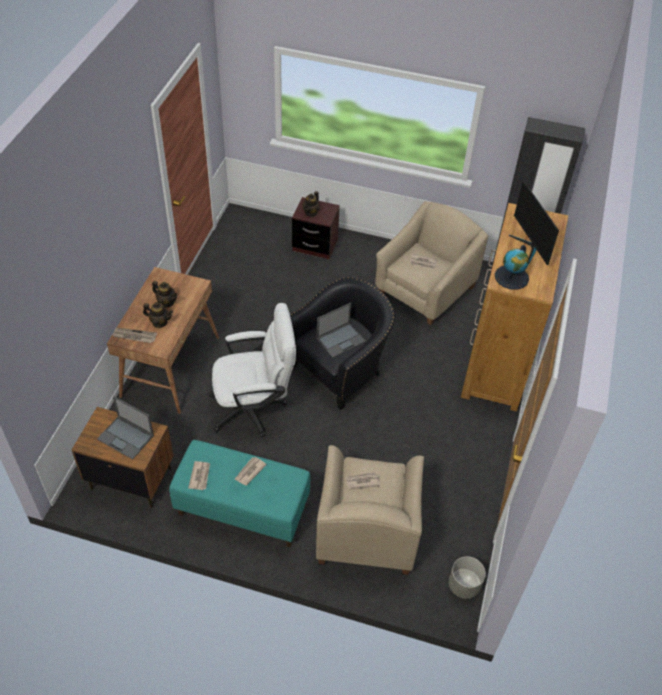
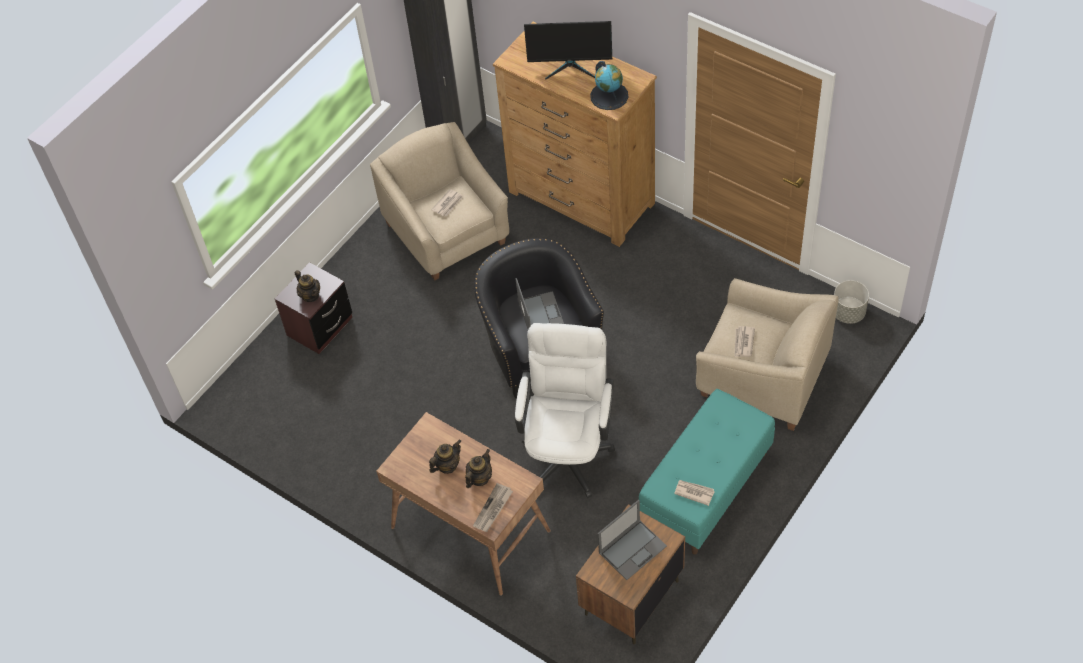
camera: 65 degrees left, 5 degrees up
newspaper [234,457,267,486] -> none

